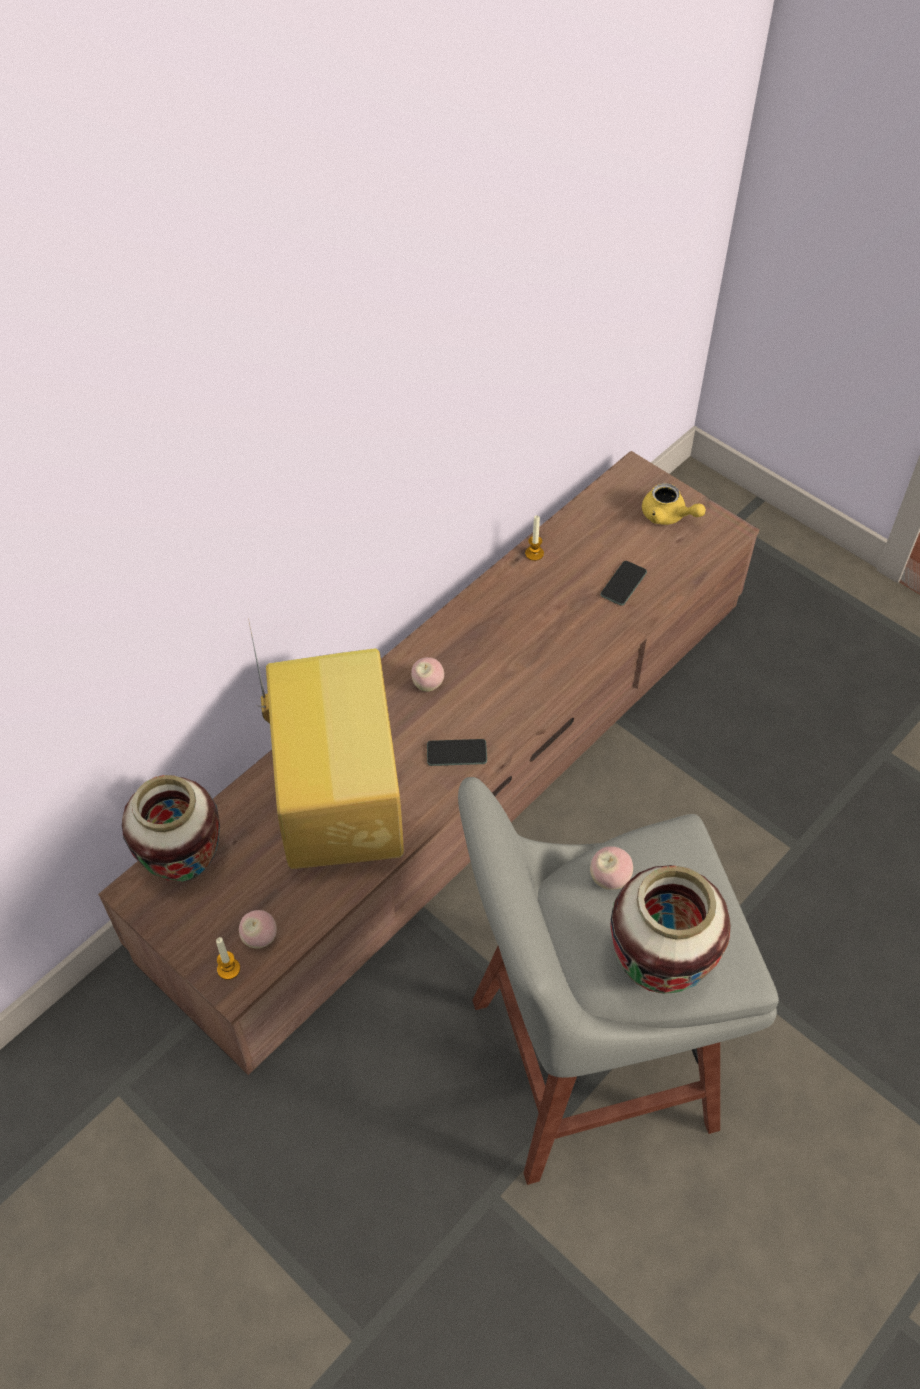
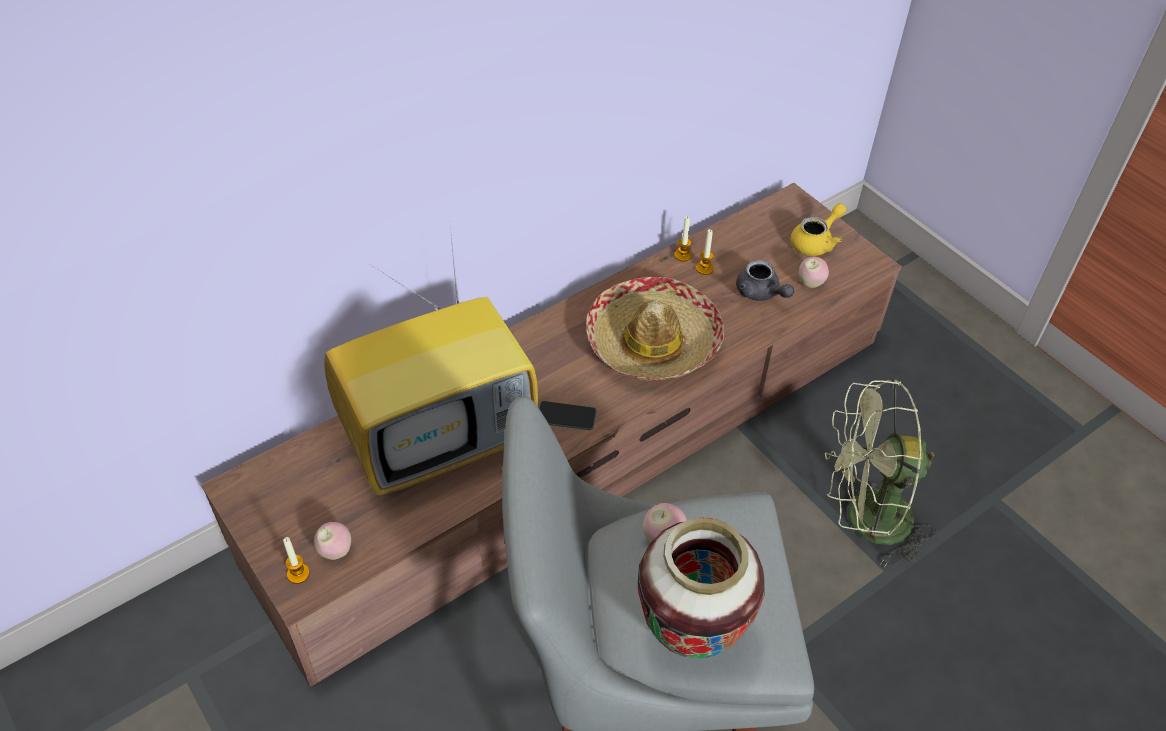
camera: 10 degrees right, 5 degrees down
vase [122,775,220,882] -> none
television [249,623,404,869] -> television turned 60 degrees clockwise [324,226,538,495]
apple [411,657,444,692] -> apple moved to [799,257,829,288]
phone [600,561,647,606] -> grey teapot [736,260,794,301]
yellow teapot [642,483,706,525] -> yellow teapot turned 90 degrees counterclockwise [791,203,847,256]
none -> hat [586,277,724,381]
none -> candle [696,229,714,275]
none -> green fan [825,379,936,568]

